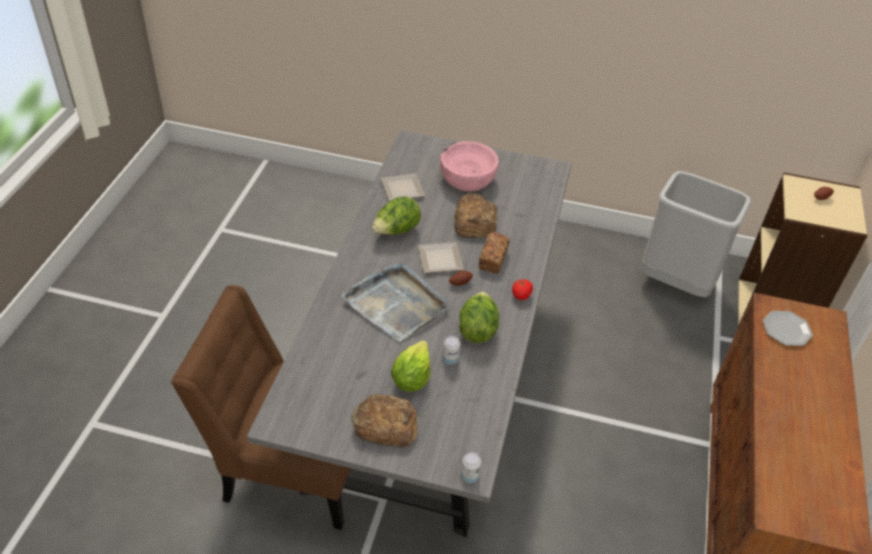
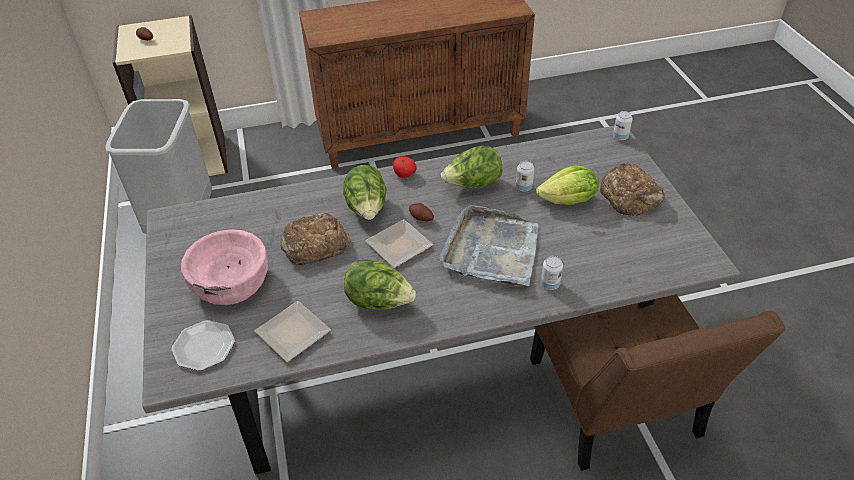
camera: 115 degrees left, 0 degrees up
bread [479,232,509,274] -> lettuce [343,165,387,220]
plate [763,311,813,346] -> plate moved to [171,320,235,371]
none -> can [541,256,563,290]

